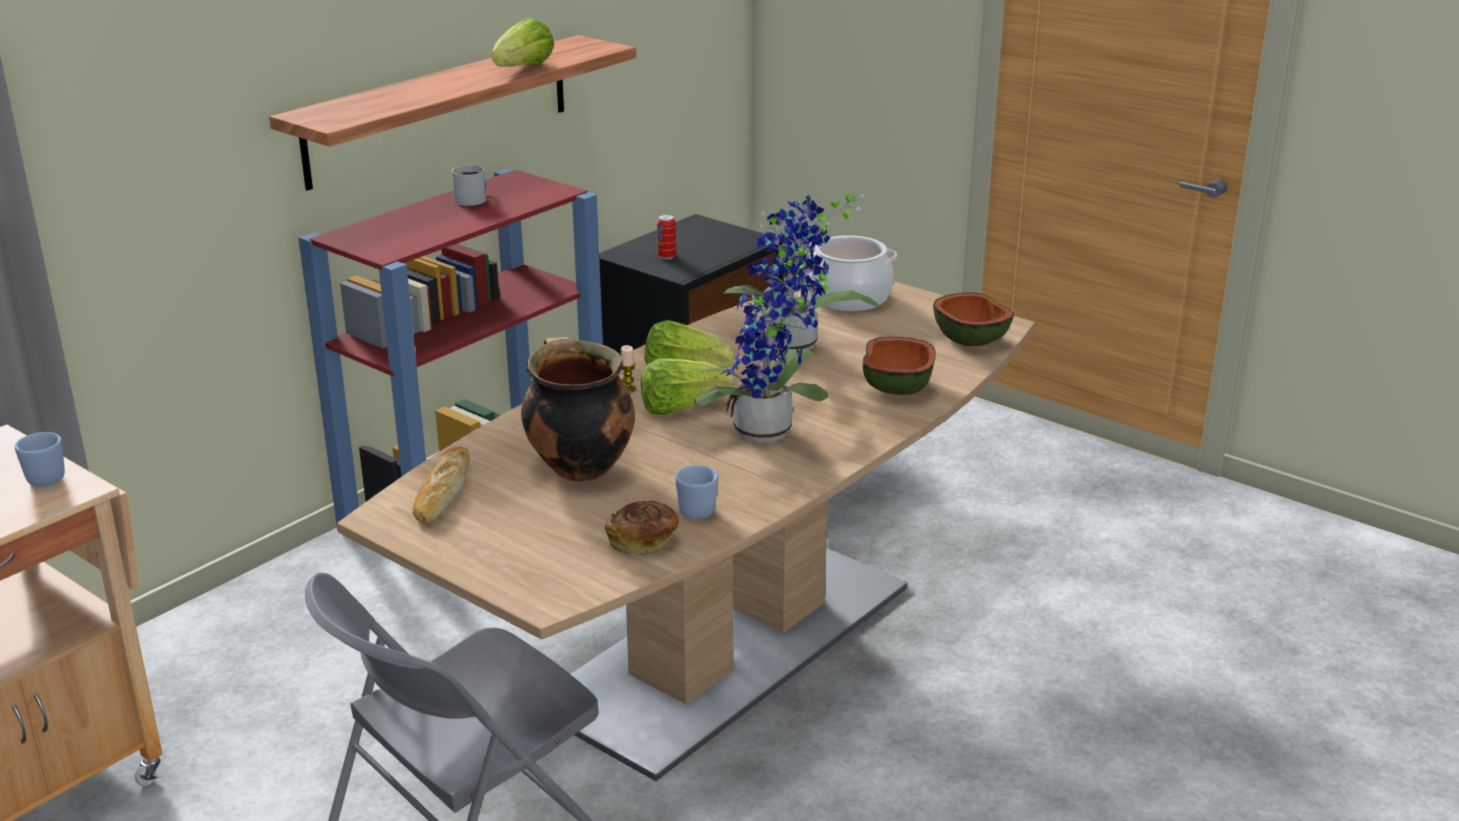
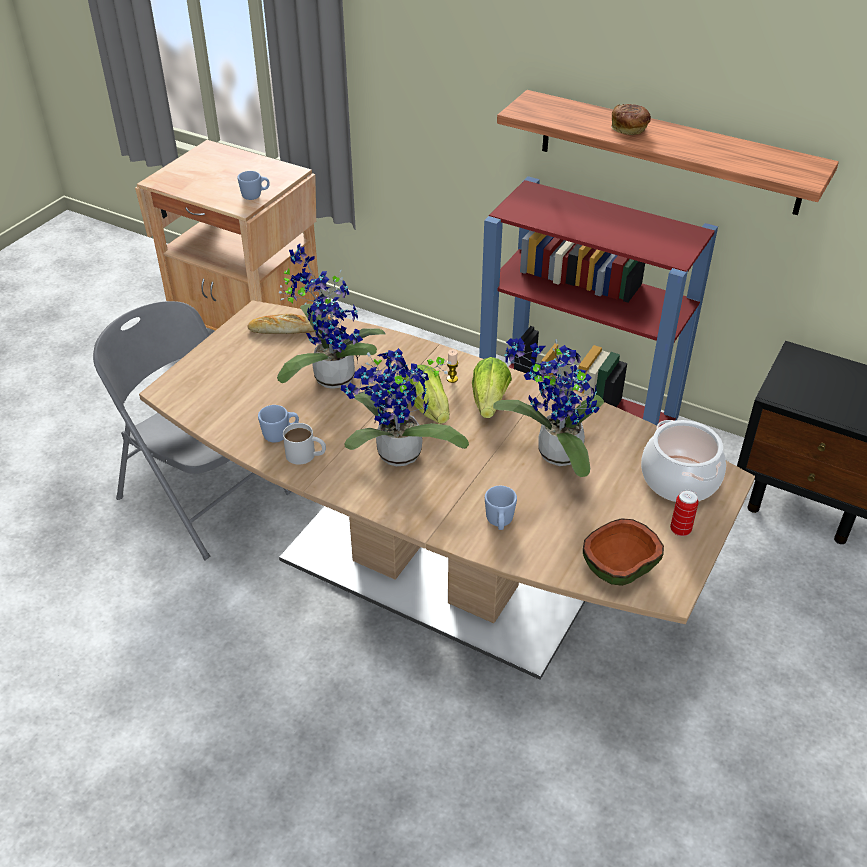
camera: 80 degrees right, 15 degrees up
white mug [452,165,486,206] -> white mug moved to [283,423,326,465]
lettuce [492,18,554,67] -> none
cooking pot [521,337,635,482] -> potted plant [277,244,386,389]
bread [605,501,679,556] -> bread moved to [611,104,651,135]
can [657,214,676,260] -> can moved to [670,490,698,536]
bowl [863,337,936,395] -> blue mug [485,486,517,530]

